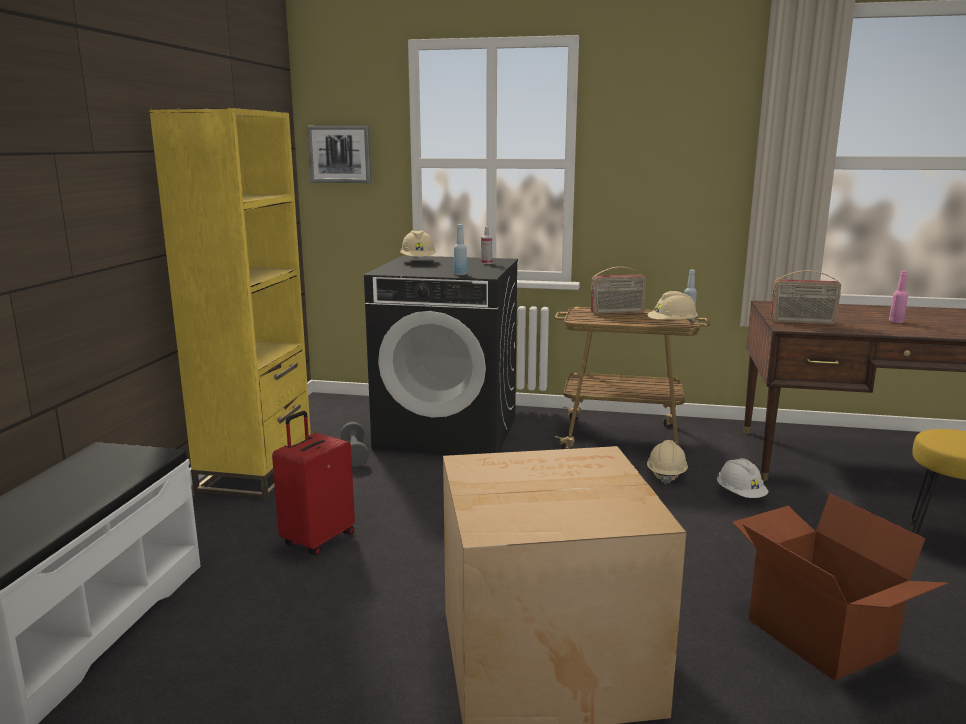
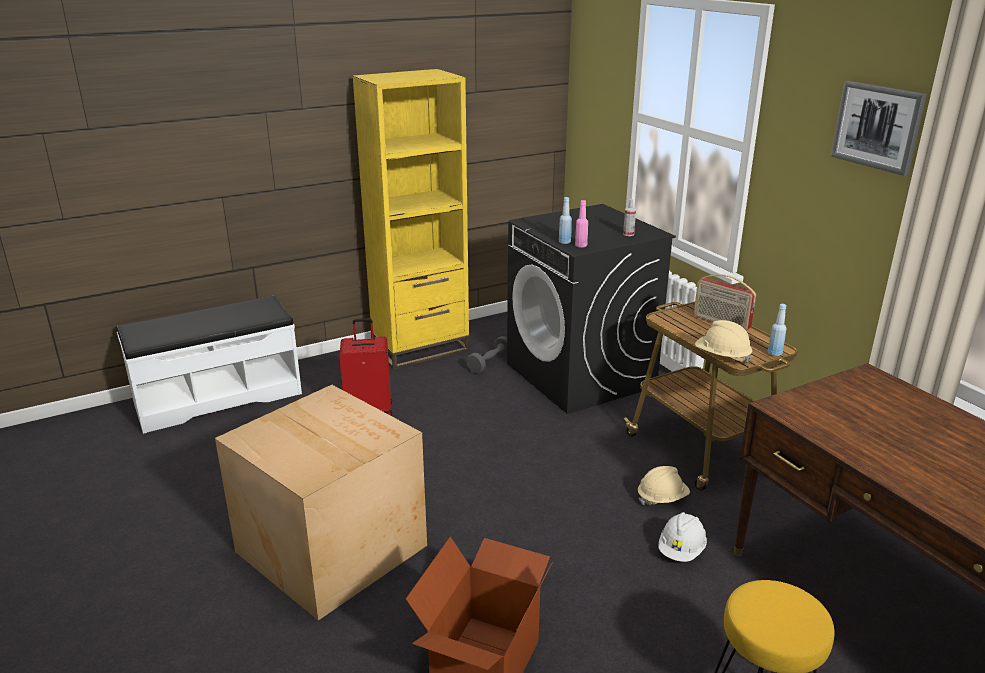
camera: 50 degrees right, 10 degrees up
picture [307,126,371,183] -> picture moved to [831,81,927,176]
beige hard hat [400,230,436,258] -> none
radio [771,270,841,325] -> none
pink bottle [889,270,908,323] -> pink bottle moved to [575,200,588,248]

